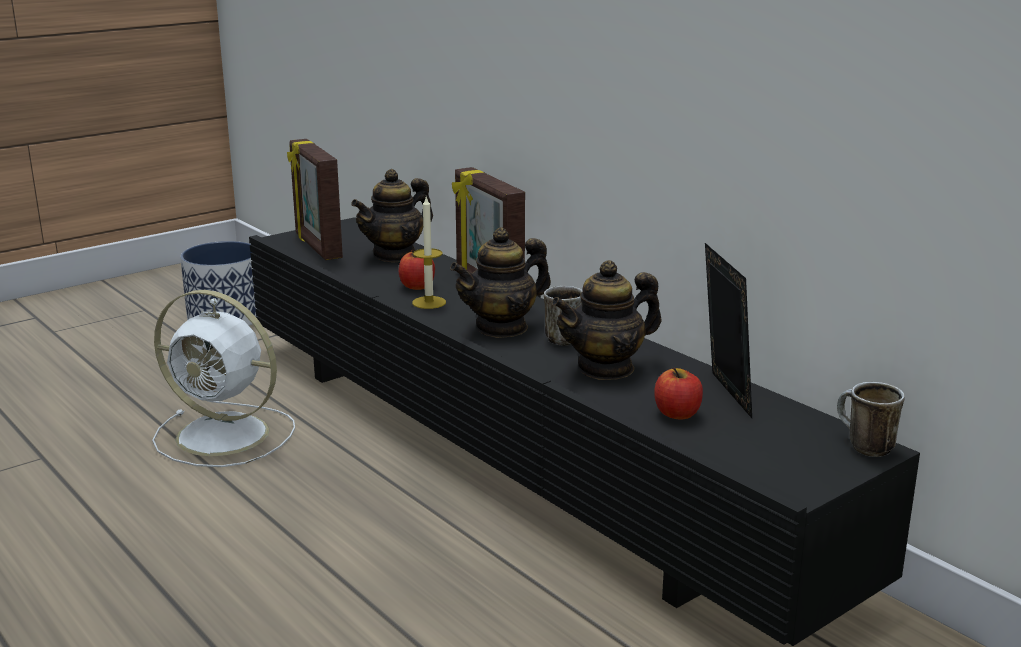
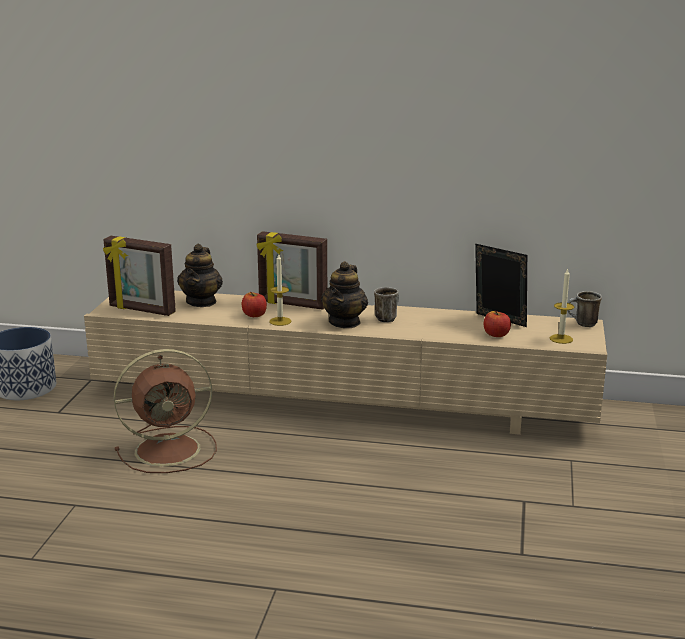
camera: 40 degrees left, 0 degrees up
white fan [152,290,295,467] -> brown fan [114,349,217,473]
black tv stand [249,217,920,646] -> beige tv stand [84,291,607,435]
teapot [552,260,661,380] -> none
none -> candle [550,268,574,344]

